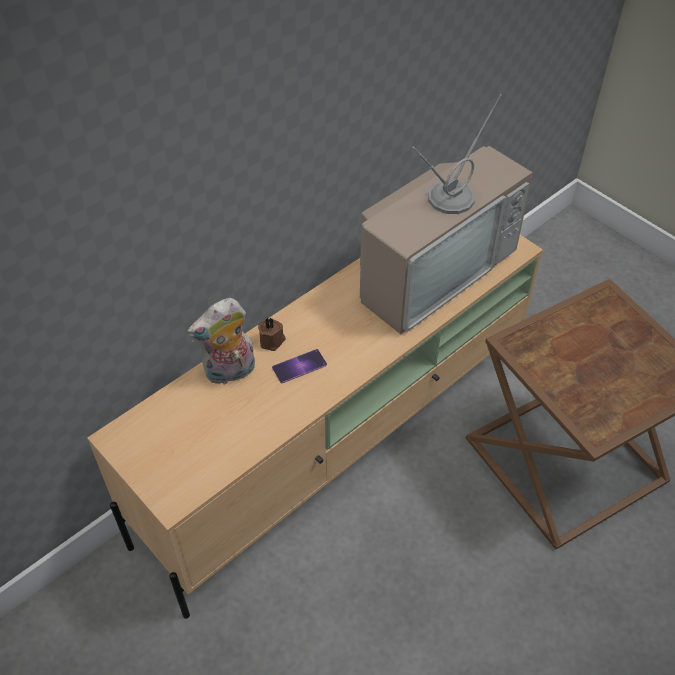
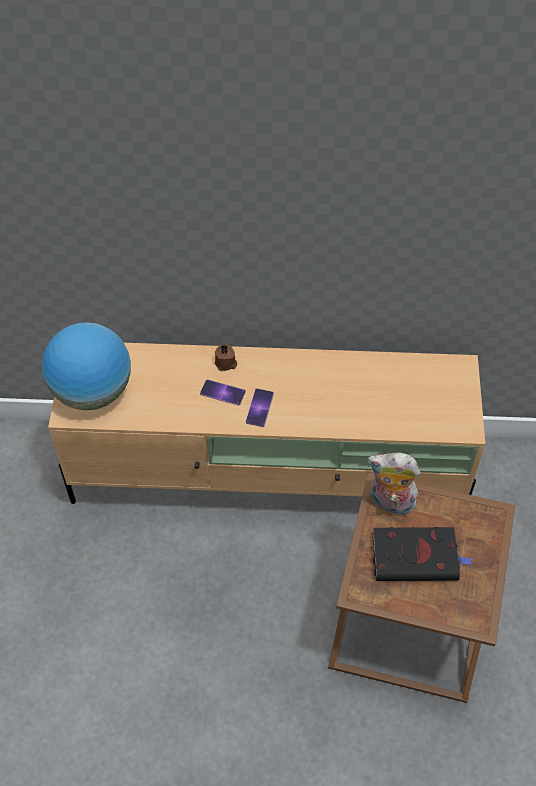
camera: 45 degrees right, 5 degrees up
plush toy [187,298,255,386] -> plush toy moved to [368,452,420,515]
television [360,94,533,334] -> none
none -> globe [42,323,131,410]
none -> phone [246,388,274,427]
none -> black book [373,527,473,581]

